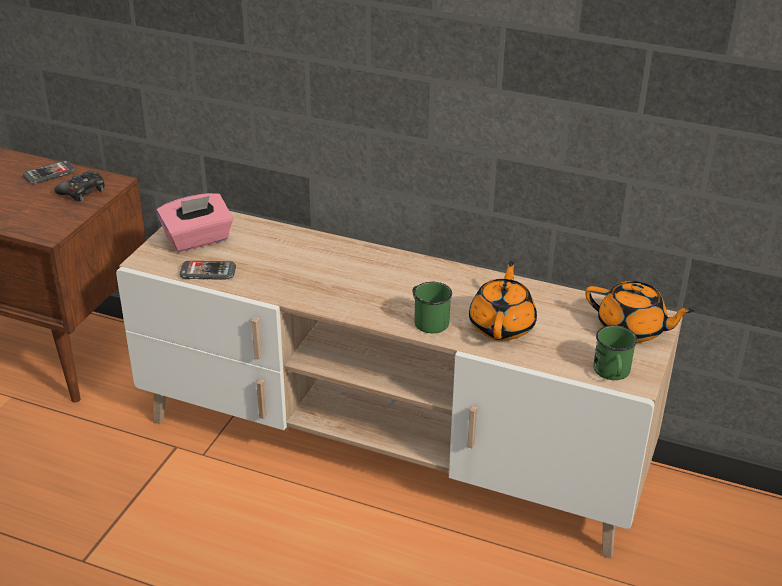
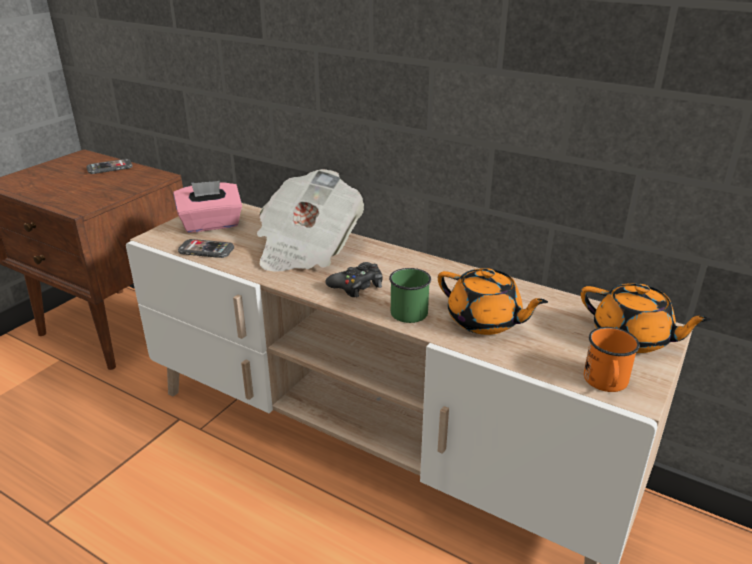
camera: 10 degrees right, 5 degrees down
black game controller [54,170,104,201] -> black game controller moved to [325,262,382,297]
orange teapot [469,261,537,341] -> orange teapot turned 105 degrees clockwise [438,268,548,335]
green mug [593,325,637,380] -> orange mug [584,327,640,392]
none -> newspaper [257,169,364,272]

